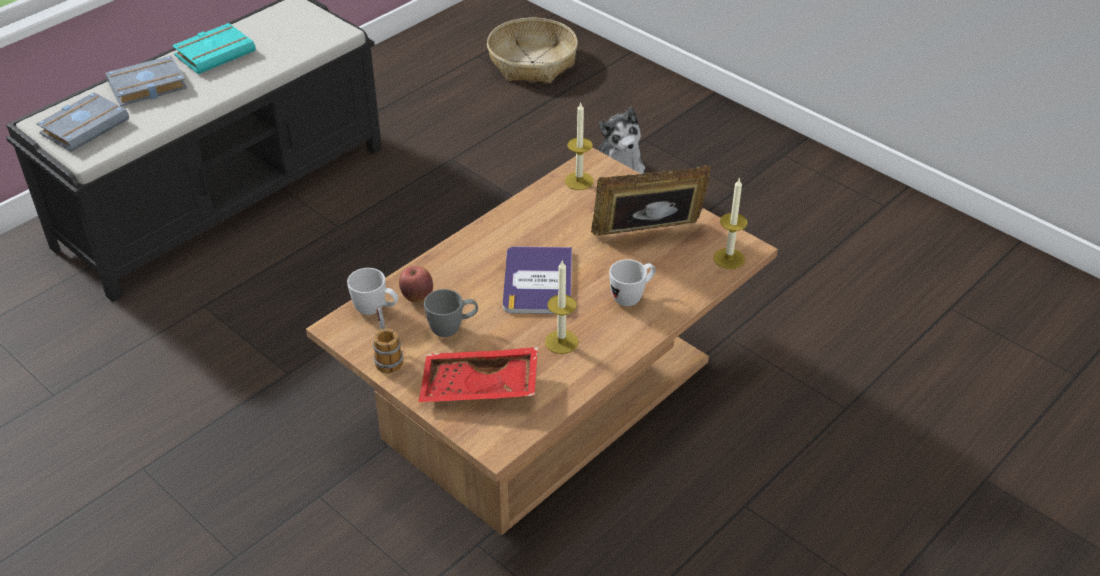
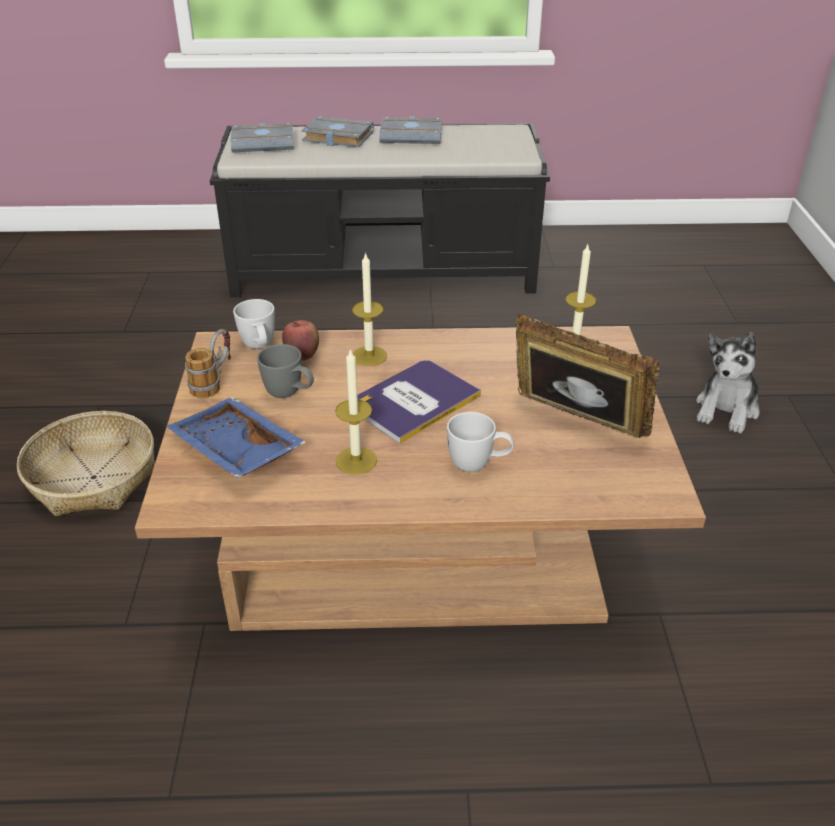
camera: 45 degrees right, 5 degrees down
turquoise book [172,23,256,74] -> grey book [379,116,442,144]
red tray [418,347,538,402] -> blue tray [166,397,306,478]
basket [487,18,578,83] -> basket moved to [17,411,155,516]
candle [713,179,748,269] -> candle moved to [352,252,387,366]

